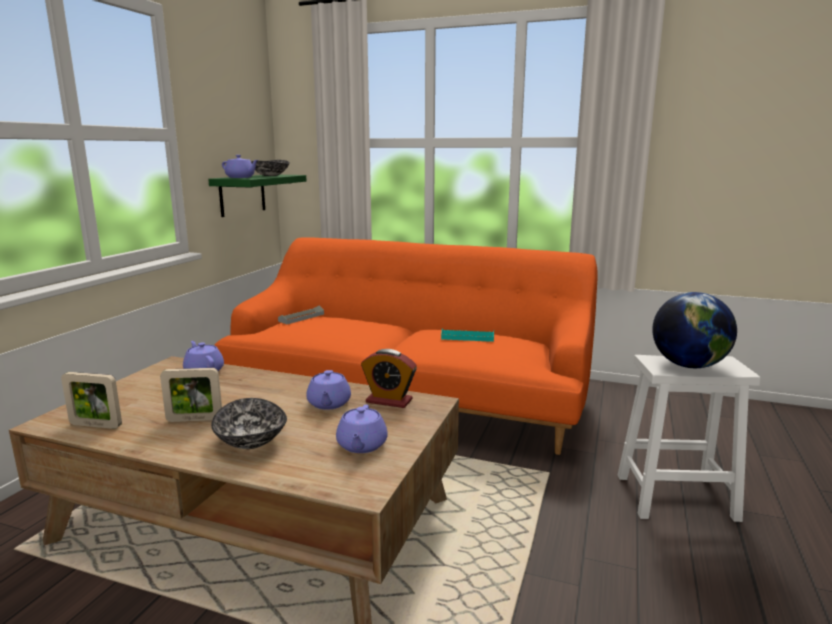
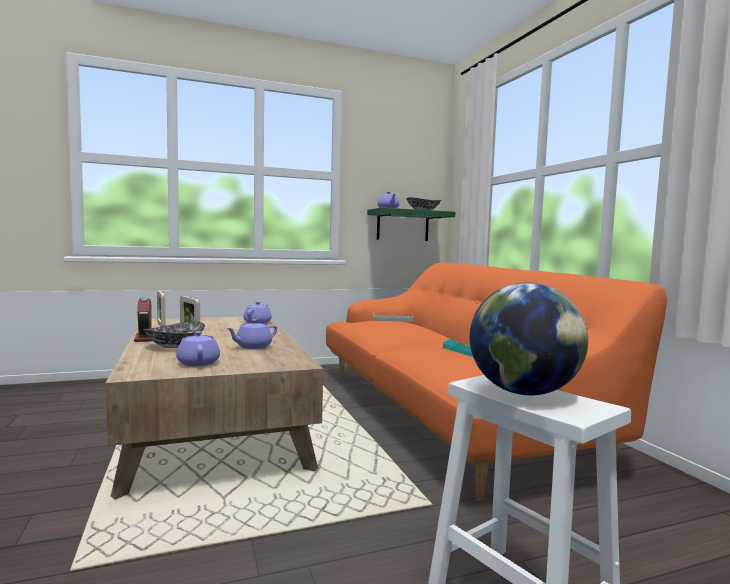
camera: 50 degrees right, 10 degrees down
purple teapot [336,405,388,453] -> purple teapot turned 105 degrees clockwise [176,331,220,366]
alarm clock [361,349,417,408] -> alarm clock moved to [134,297,152,342]

